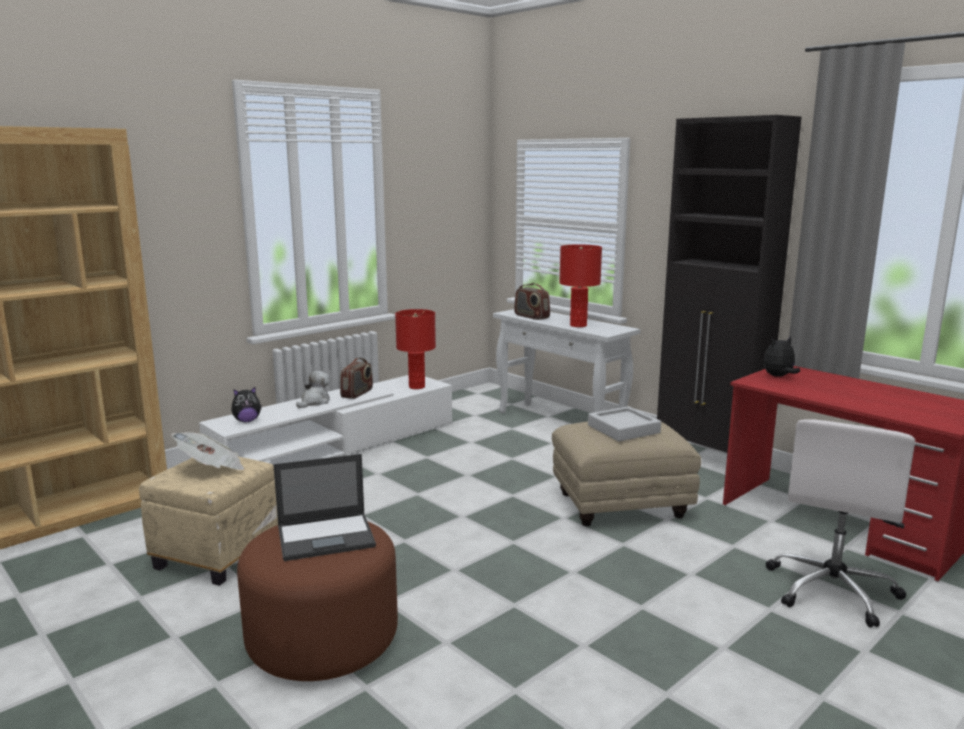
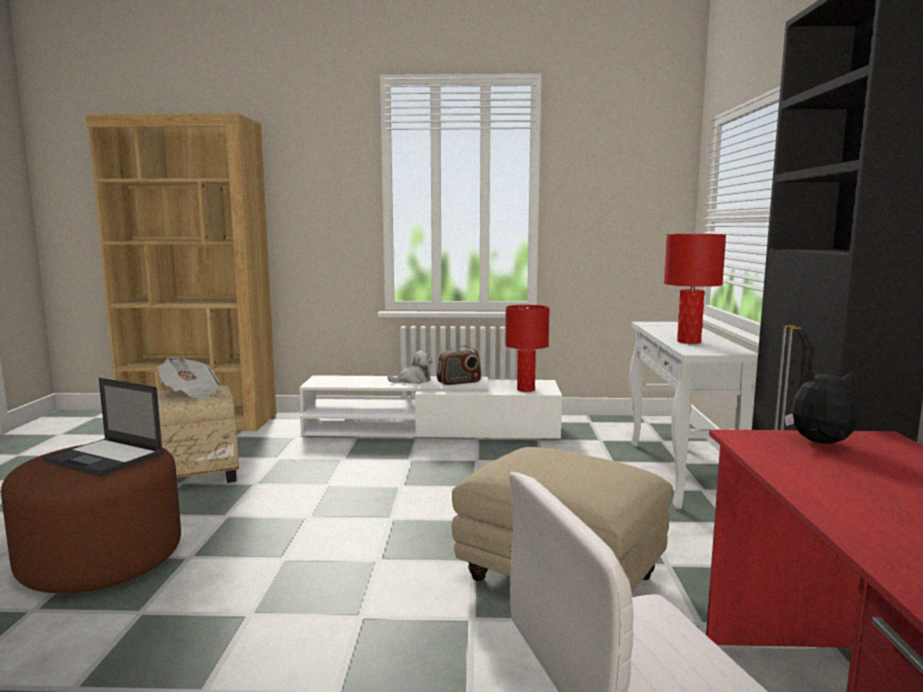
camera: 45 degrees right, 5 degrees down
plush toy [231,387,262,422] -> none
radio [514,283,550,320] -> none
grey tray [588,406,661,441] -> none

